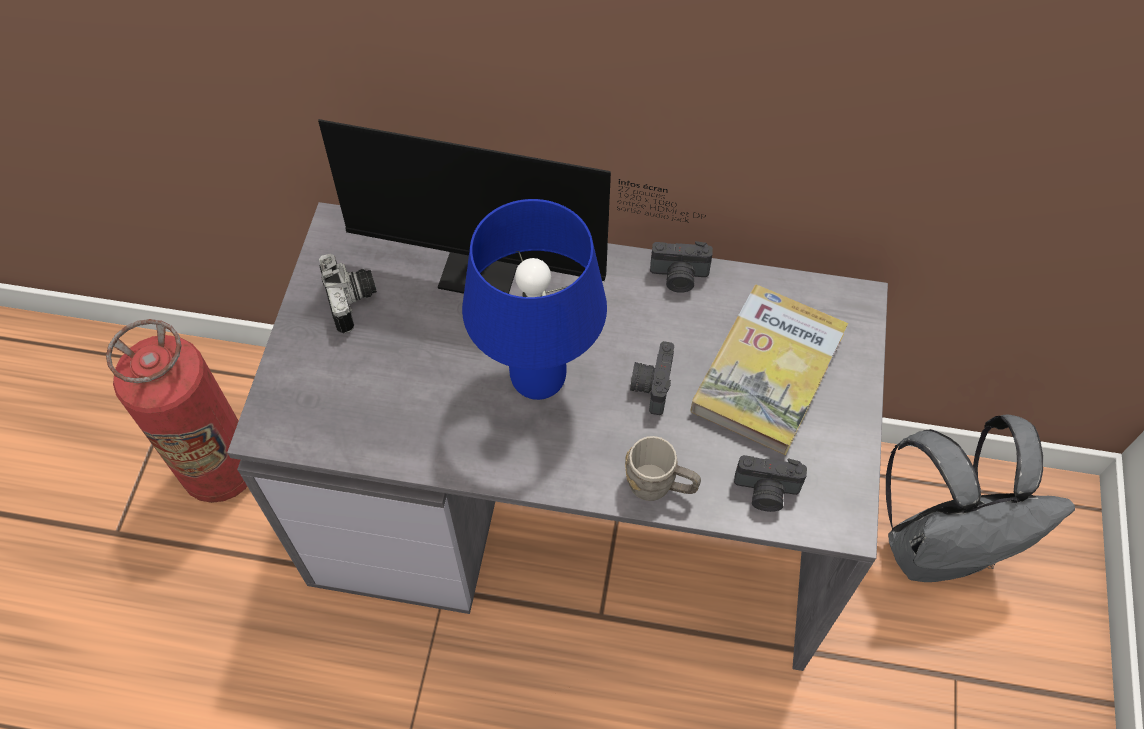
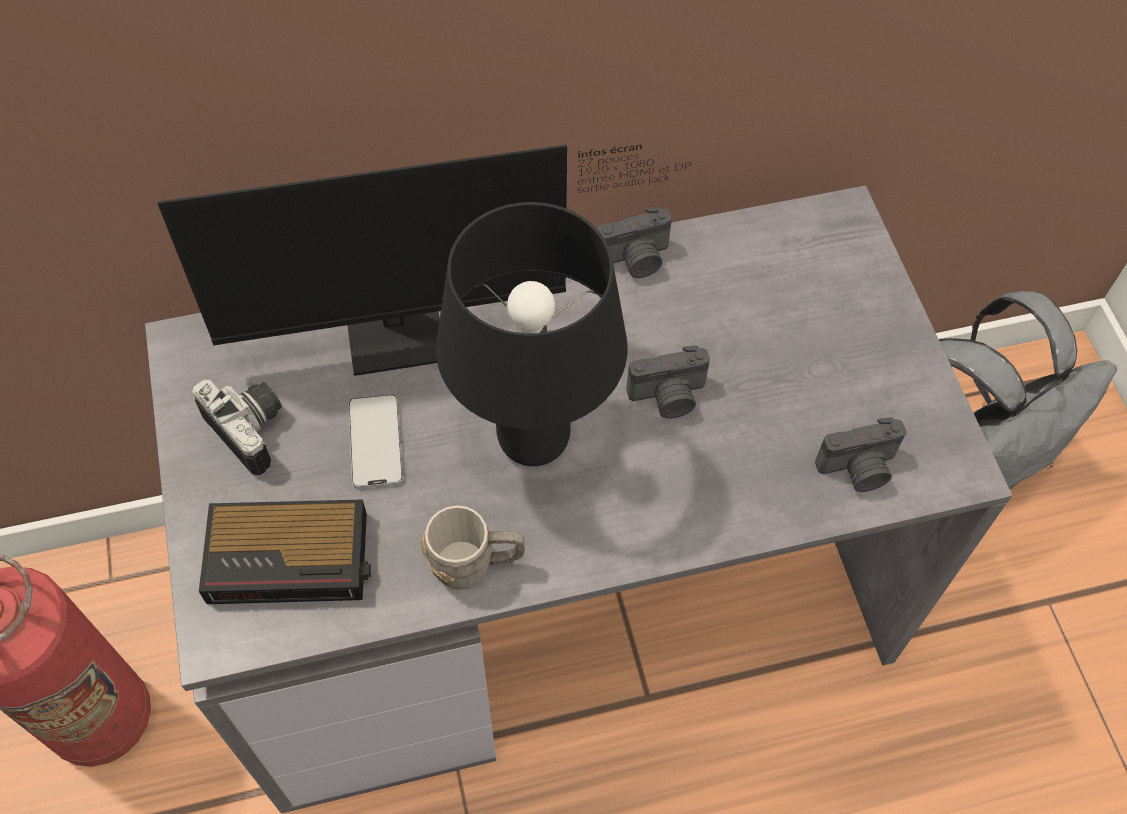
camera: 25 degrees left, 0 degrees up
blue table lamp [462,199,607,400] -> black table lamp [436,202,628,466]
grey mug [625,436,701,501] -> grey mug moved to [421,505,525,590]
camera [630,341,674,415] -> camera turned 90 degrees counterclockwise [626,345,710,418]
book [690,284,848,455] -> none
none -> alarm clock [199,499,371,604]
none -> phone [349,394,403,489]

